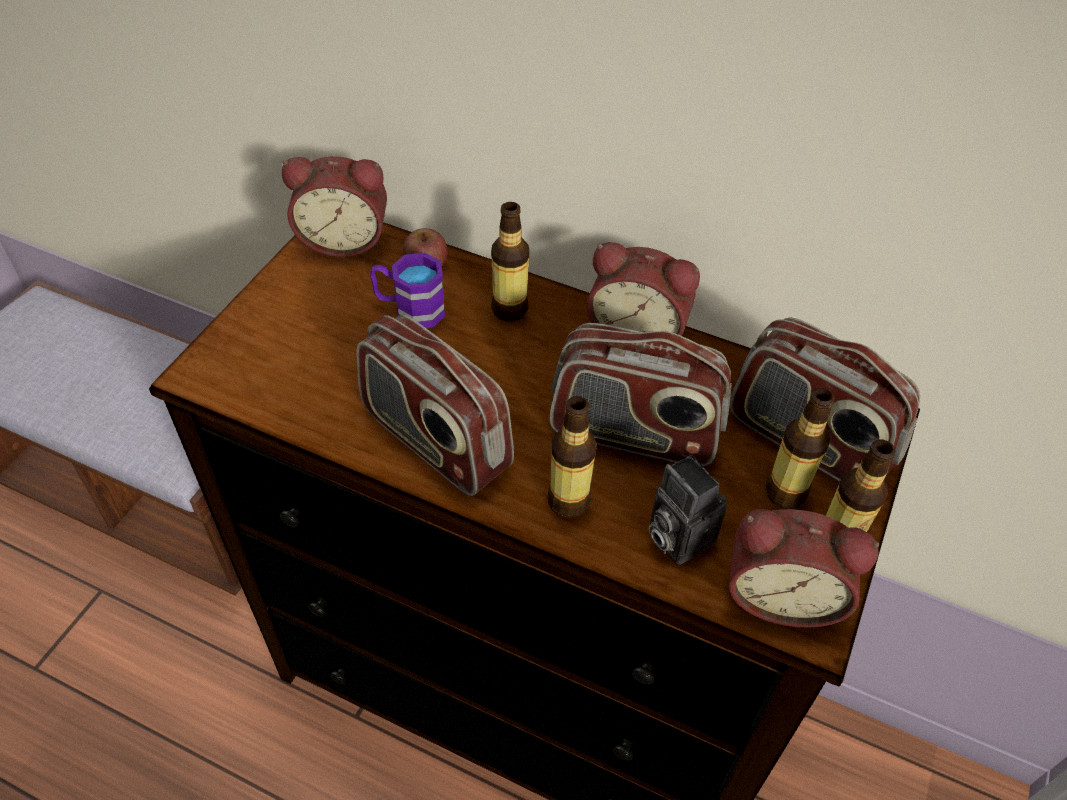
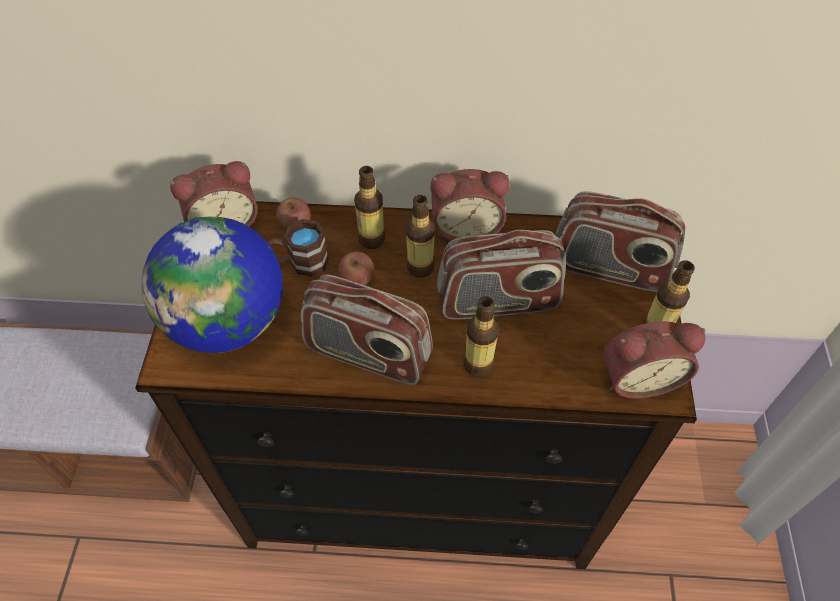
camera: 20 degrees left, 5 degrees up
purple mug [370,253,446,328] -> brown mug [268,219,329,277]
camera [649,455,727,564] -> none
bottle [765,388,835,509] -> bottle moved to [406,195,435,278]
none -> globe [142,216,283,353]
none -> apple [338,251,374,285]

